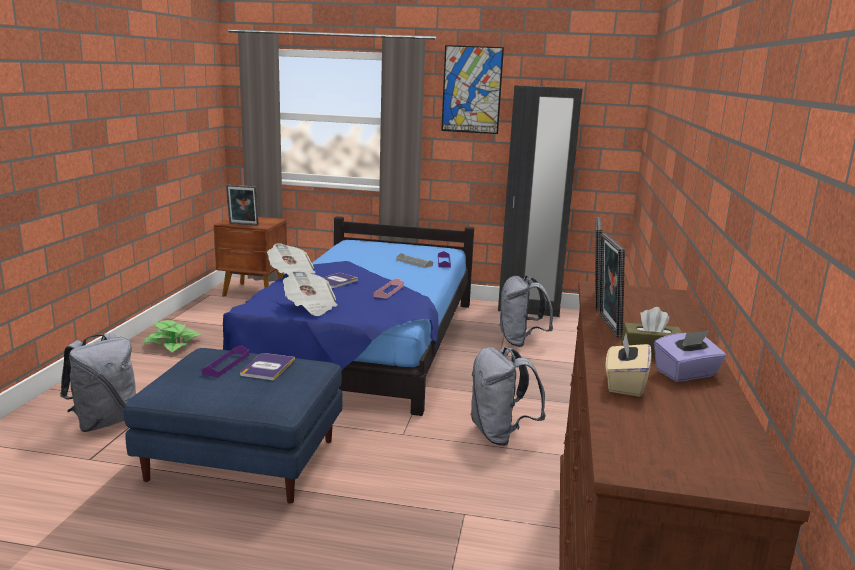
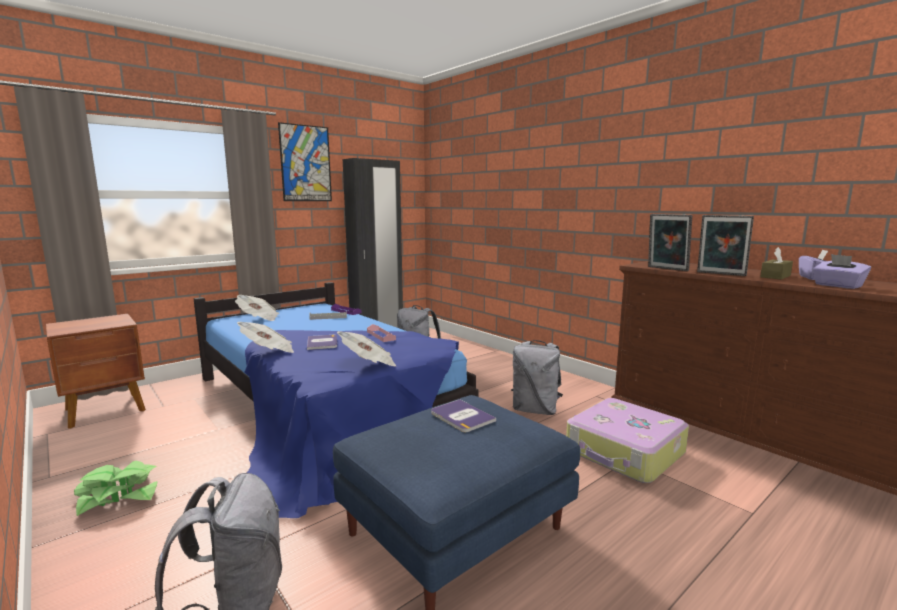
camera: 50 degrees left, 5 degrees down
purple tray [201,345,249,377] -> none
picture frame [226,185,259,226] -> none
beige tissue box [605,334,652,397] -> purple tissue box [813,254,871,289]
none -> newspaper [235,295,279,321]
none -> suitcase [566,398,689,483]

